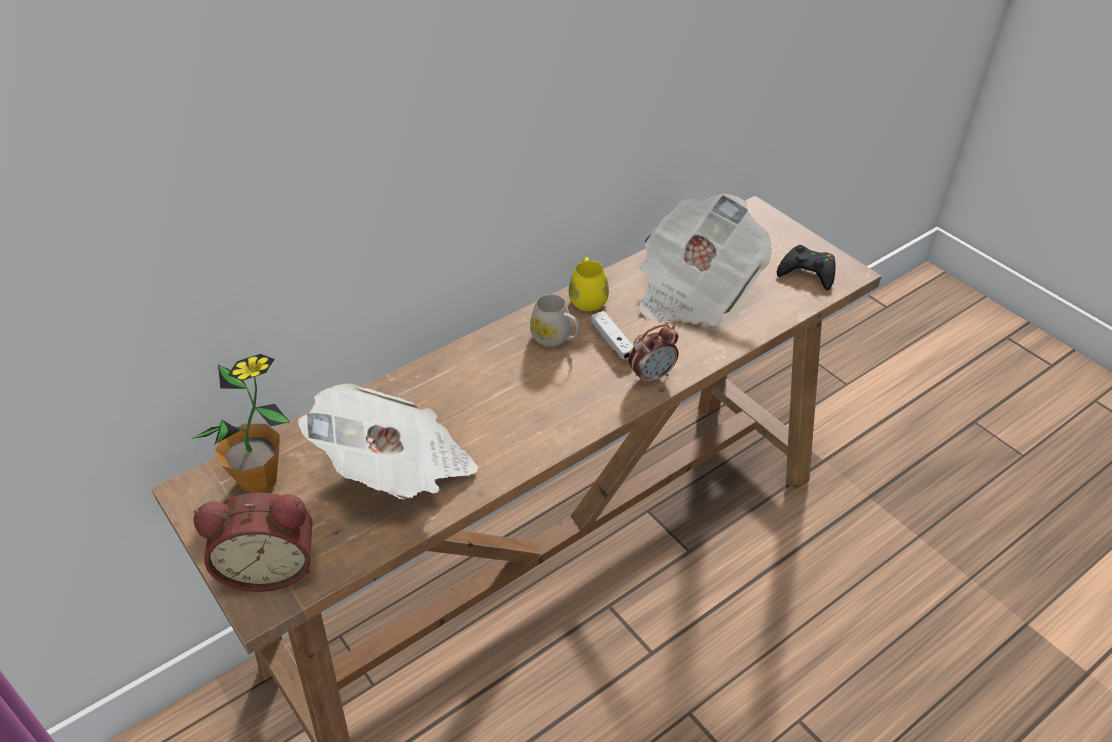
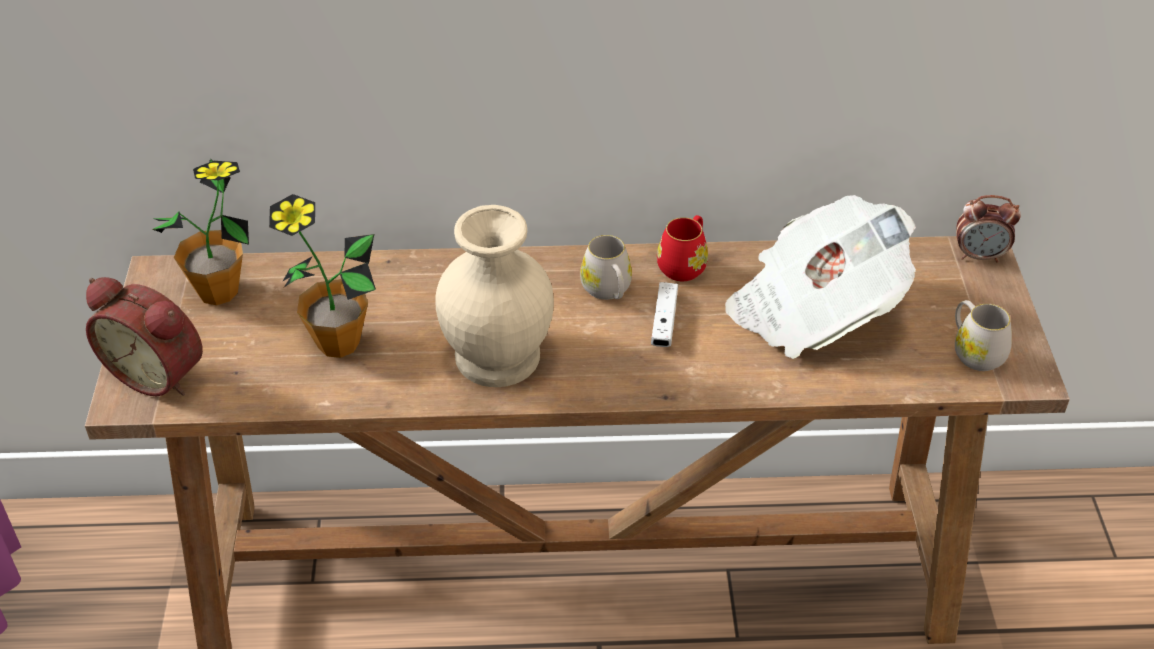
camera: 35 degrees right, 0 degrees up
newspaper [298,383,478,499] -> potted plant [269,194,376,358]
yellow mug [569,257,609,311] -> red mug [657,215,708,281]
alarm clock [628,324,679,386] -> alarm clock moved to [956,195,1021,263]
black game controller [777,245,836,291] -> white mug [955,300,1012,371]
none -> beige vase [435,205,554,387]

